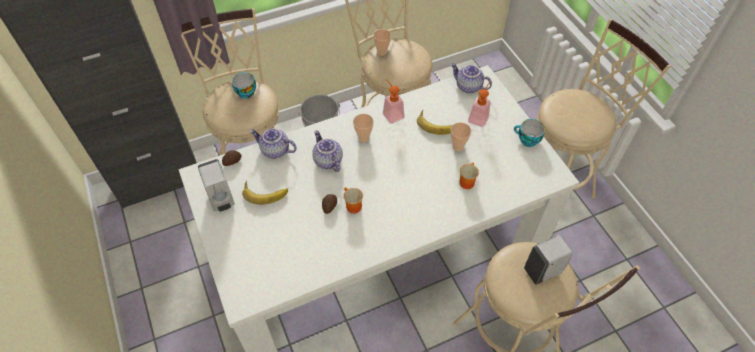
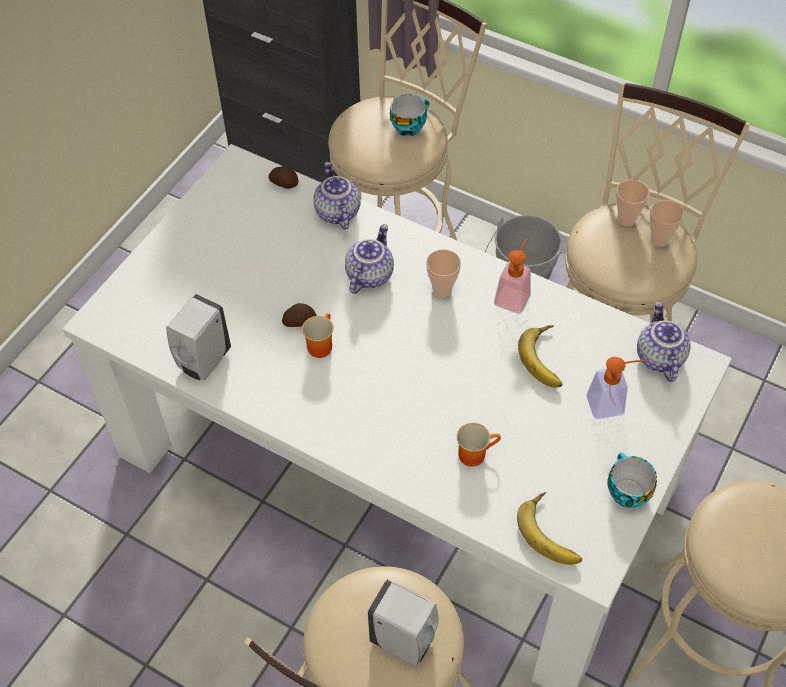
camera: 55 degrees right, 0 degrees up
white soap dispenser [198,159,235,211] -> white soap dispenser moved to [166,294,231,380]
banana [242,181,288,205] -> banana moved to [517,492,582,565]
cup [450,122,472,151] -> cup moved to [650,200,684,247]

